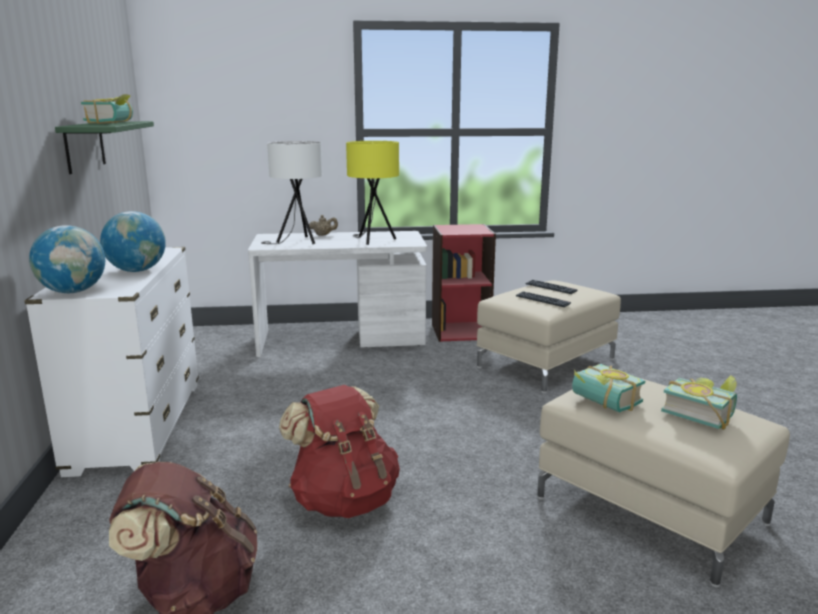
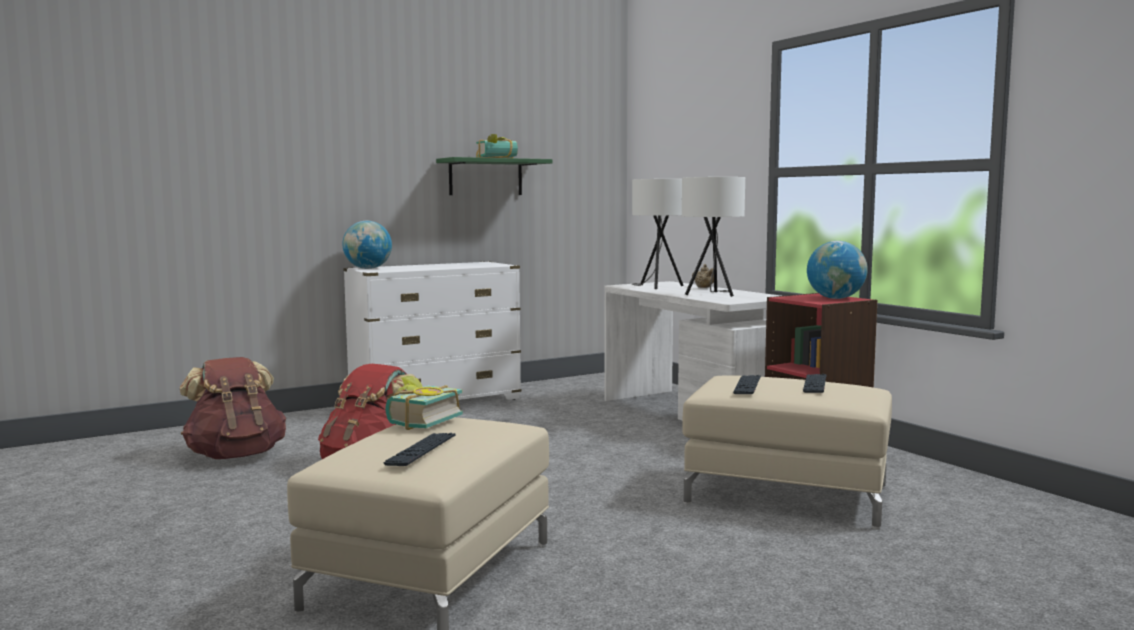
camera: 65 degrees right, 10 degrees down
globe [100,211,166,272] -> globe moved to [807,241,868,299]
yellow table lamp [346,141,399,245] -> white table lamp [682,177,745,297]
book [661,375,737,430] -> keyboard [384,433,456,466]

